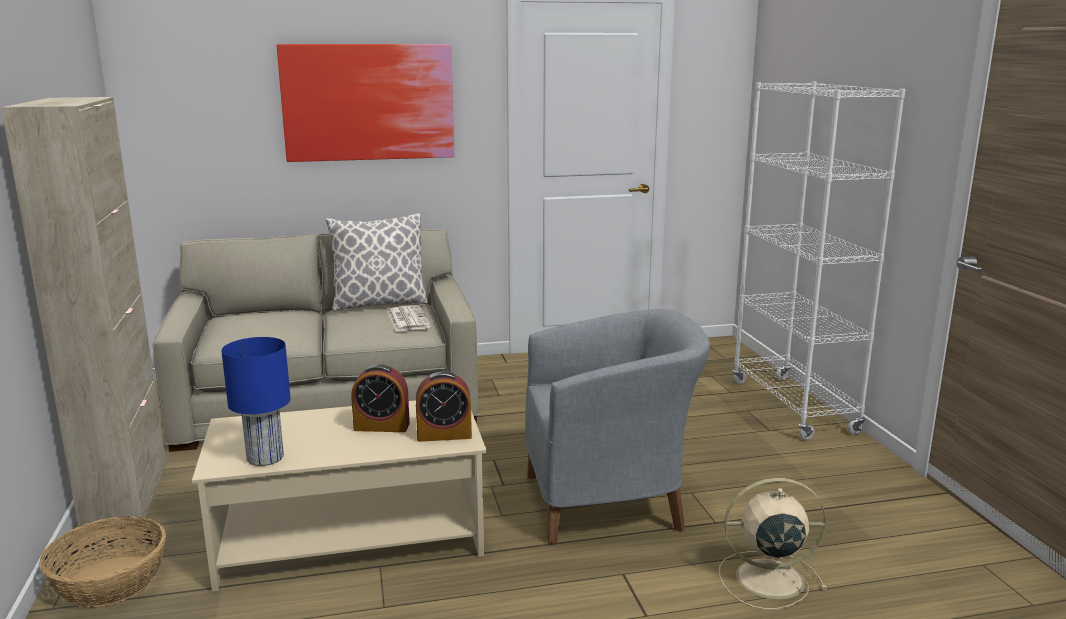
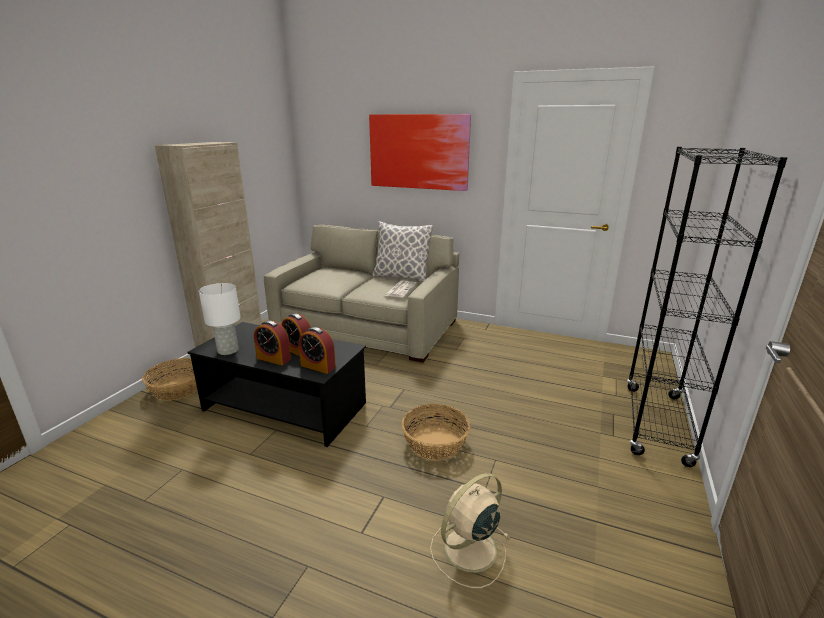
camera: 35 degrees right, 5 degrees up
beige coffee table [192,400,487,591] -> black coffee table [188,322,366,447]
blue table lamp [221,337,291,466] -> white table lamp [199,283,241,355]
grey armchair [525,309,710,544] -> basket [401,404,470,460]
beige fan [719,478,827,610] -> beige fan turned 75 degrees counterclockwise [430,473,509,588]
white bookcase [732,82,905,440] -> black bookcase [627,147,787,467]
none -> alarm clock [254,320,291,365]

